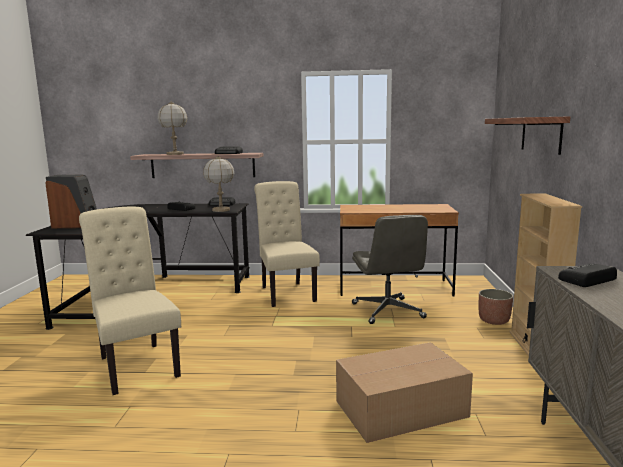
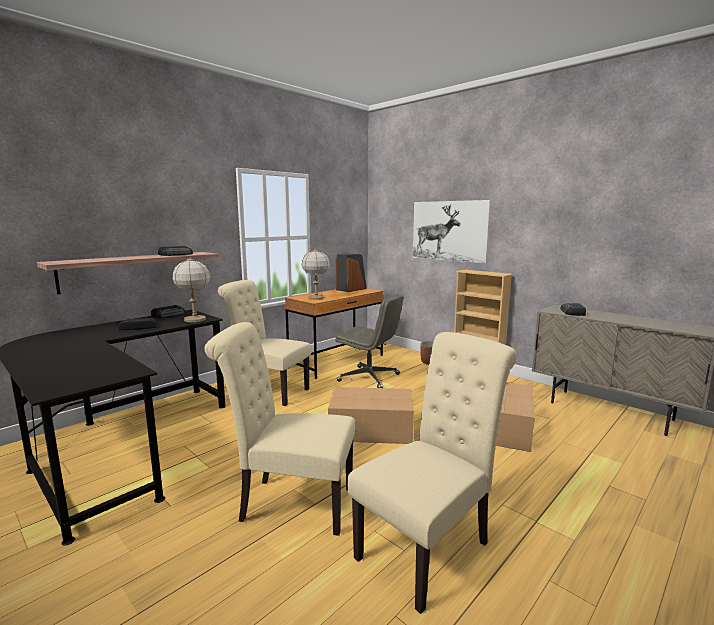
camera: 50 degrees left, 0 degrees up
speaker [45,175,97,228] -> speaker moved to [336,253,367,292]
table lamp [158,101,188,155] -> table lamp moved to [302,248,330,300]
shelf [485,116,570,155] -> picture [413,200,491,263]
none -> cardboard box [328,387,414,444]
none -> beige chair [347,332,517,614]

